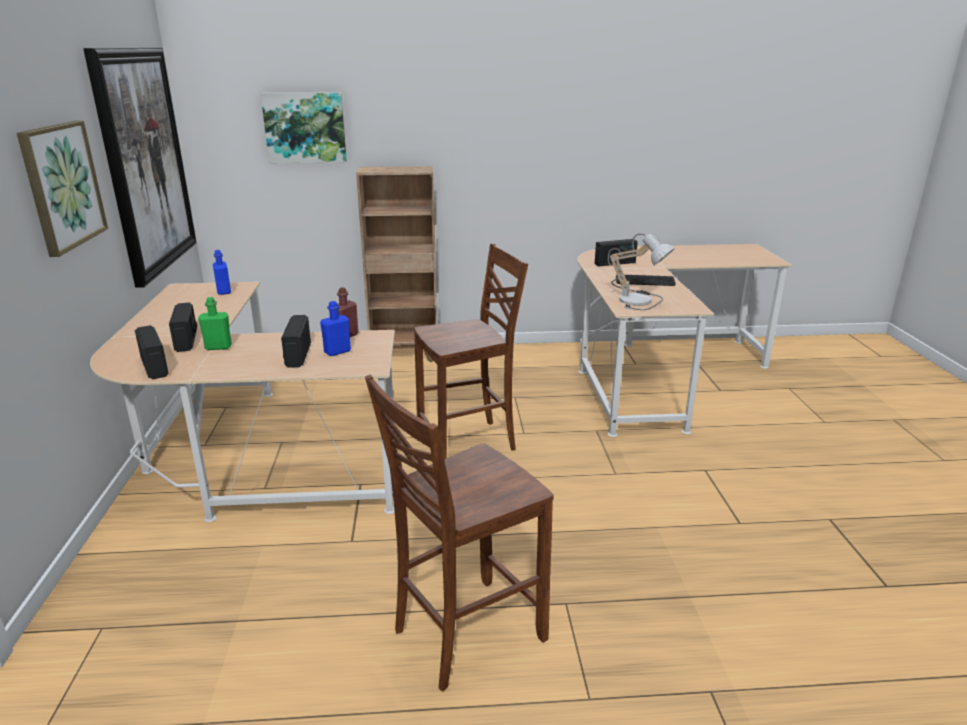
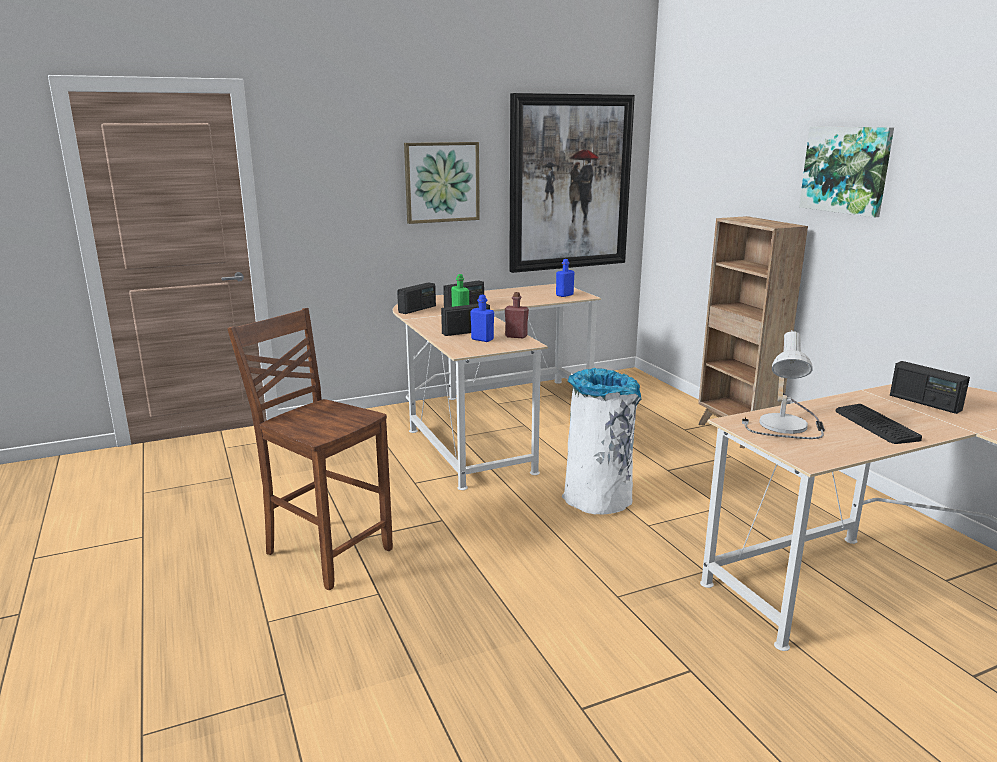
camera: 70 degrees right, 5 degrees down
picture [261,93,347,163] -> picture moved to [799,127,894,218]
brown chair [414,244,528,459] -> white trash can [562,368,641,515]

